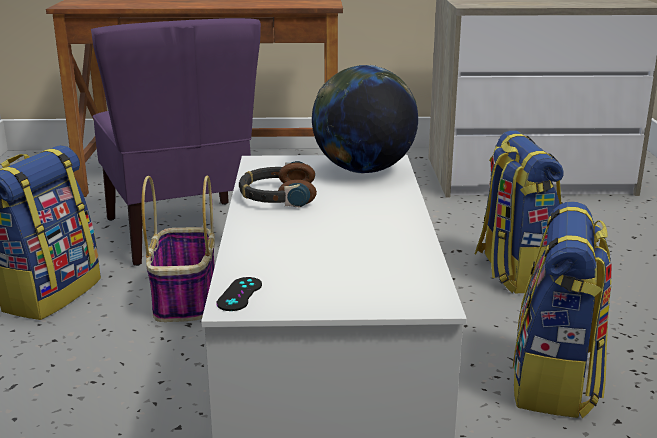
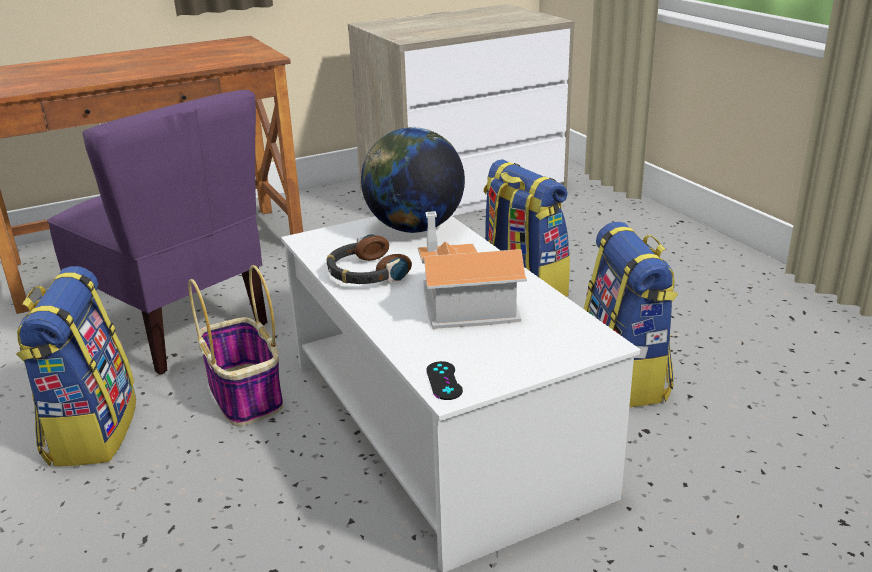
camera: 25 degrees left, 5 degrees up
none -> toy house [418,211,527,329]

